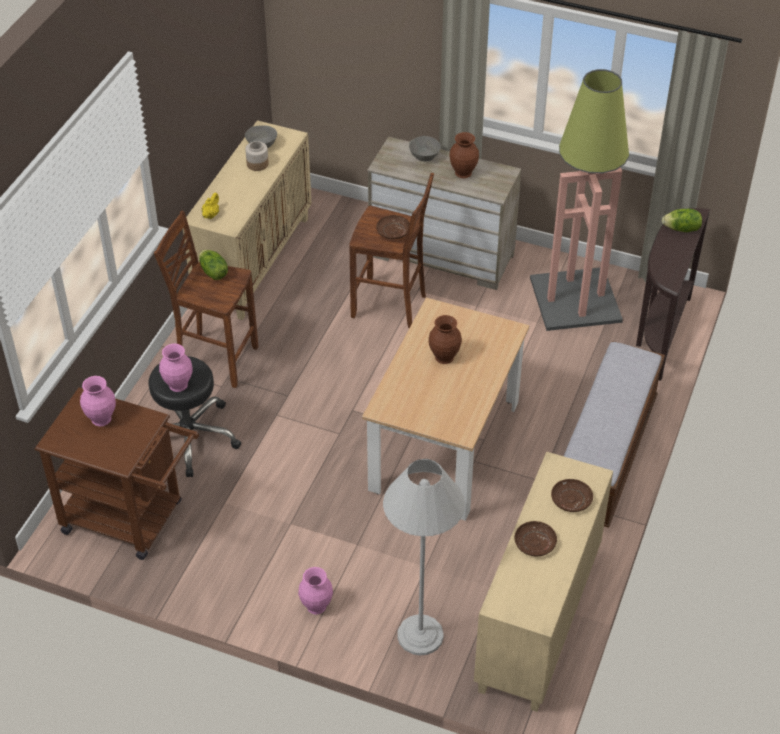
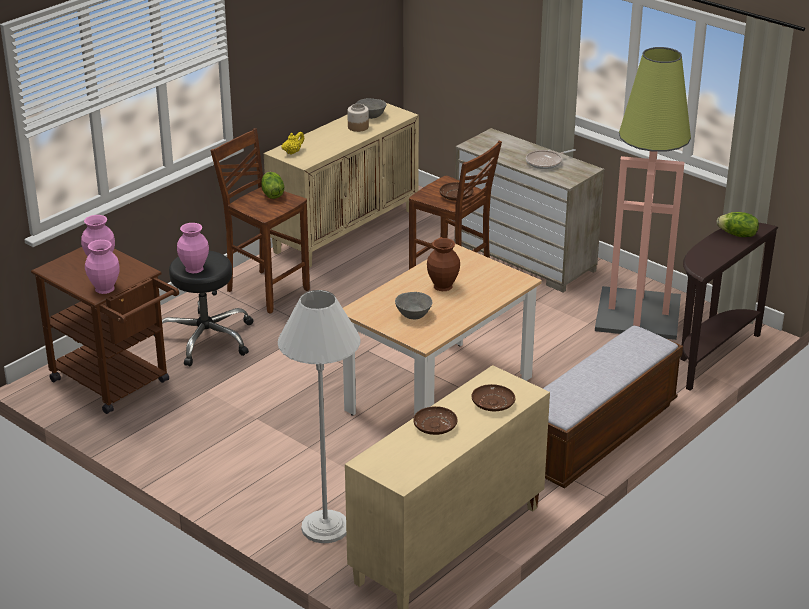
camera: 20 degrees right, 15 degrees down
pink vase [298,567,333,614] -> pink vase moved to [85,240,120,294]
grey bowl [409,136,441,161] -> grey bowl moved to [395,292,432,319]
brown vase [449,132,479,178] -> frying pan [526,149,576,169]

